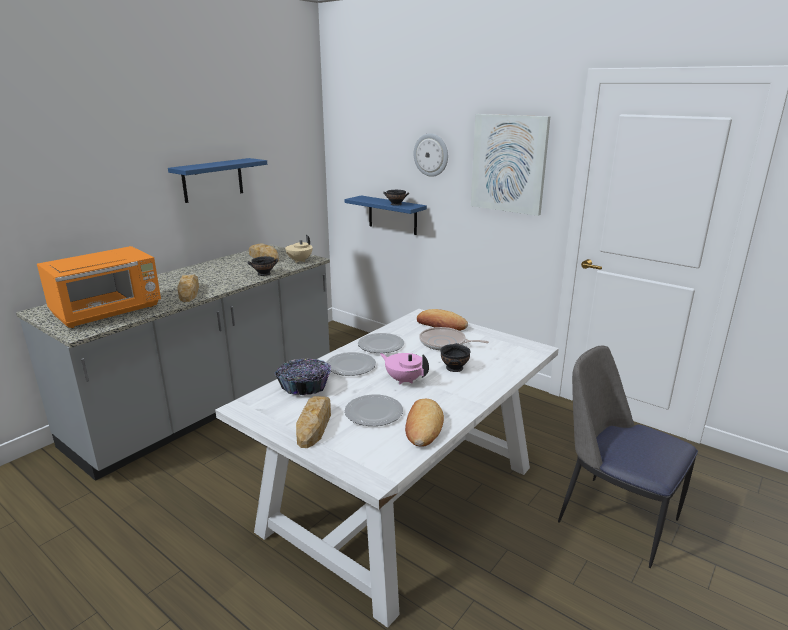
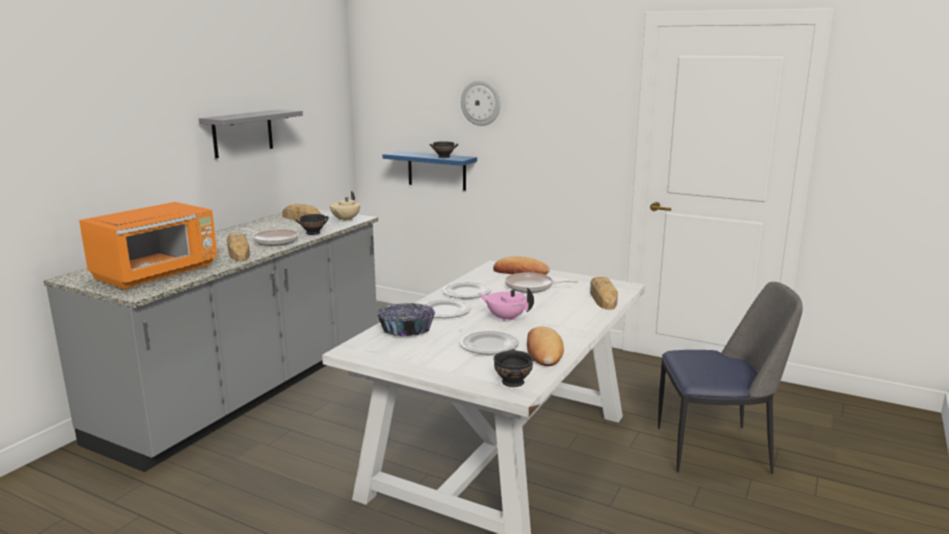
camera: 10 degrees left, 5 degrees down
blue shelf [168,158,267,203] -> grey shelf [199,110,303,158]
bread [296,396,331,448] -> bread moved to [590,277,618,310]
black bowl [440,343,471,372] -> black bowl moved to [494,349,533,387]
picture [471,114,550,216] -> none
chair [558,346,698,568] -> chair turned 150 degrees clockwise [658,282,803,474]
none -> frying pan [240,228,299,246]

